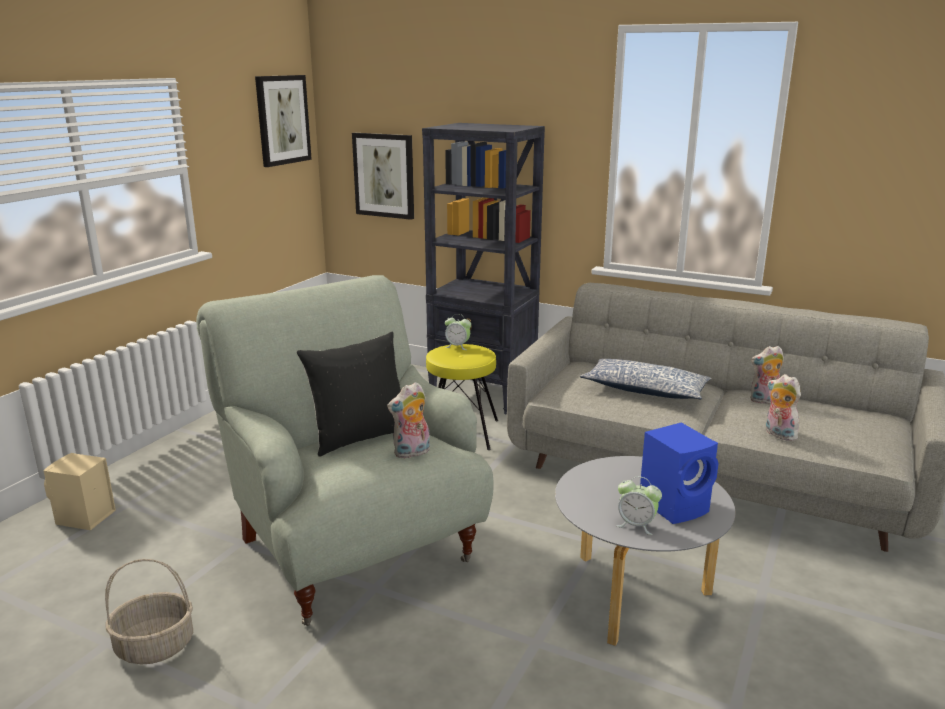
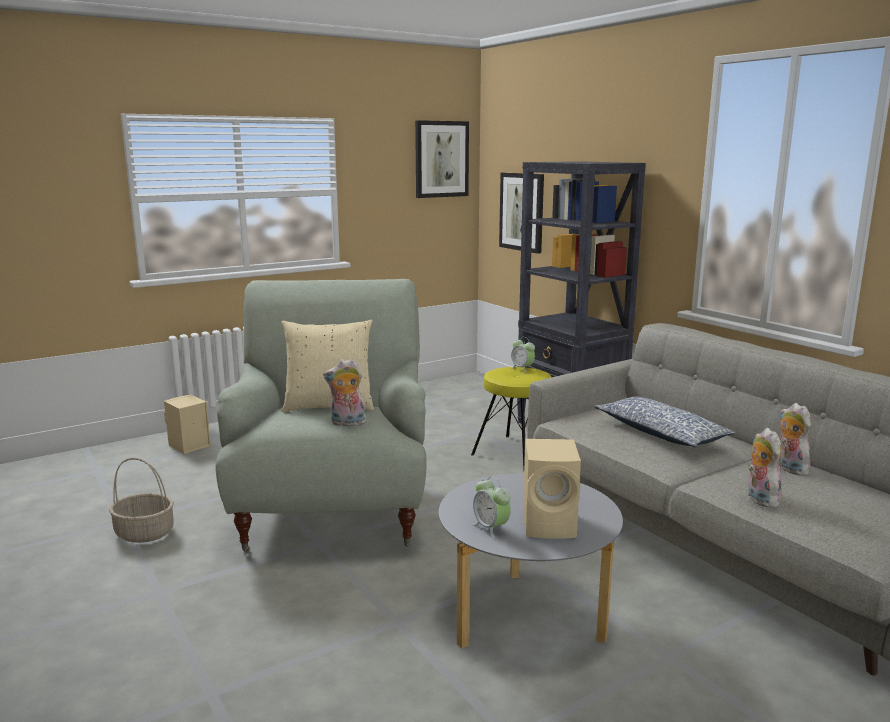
camera: 30 degrees right, 5 degrees down
black pillow [296,332,401,457] -> beige pillow [281,320,374,412]
blue speaker [640,423,718,524] -> beige speaker [523,439,581,539]
plush toy [750,346,784,404] -> plush toy turned 45 degrees clockwise [779,403,811,476]

